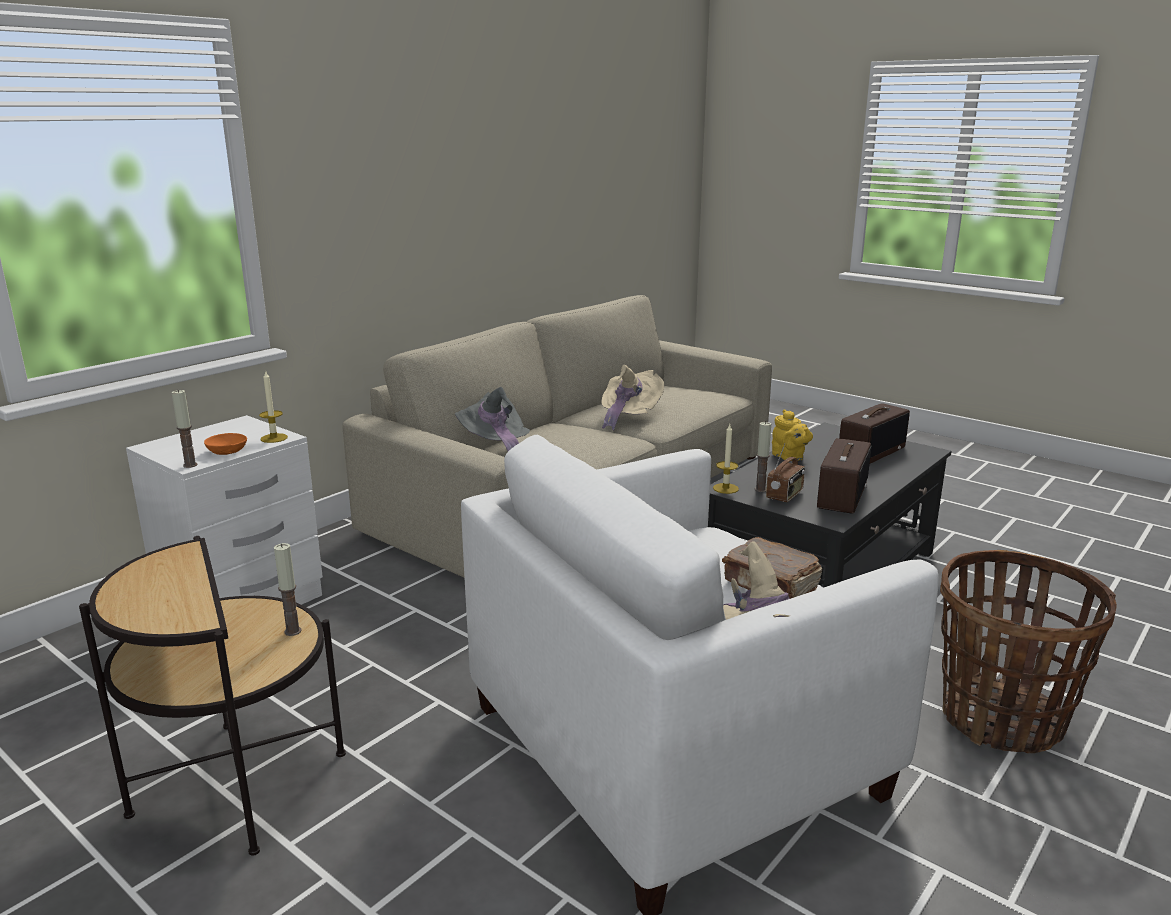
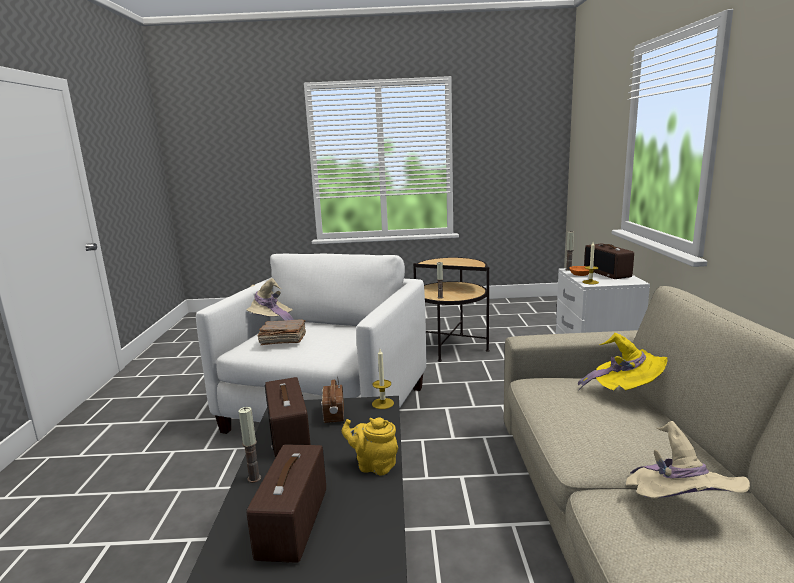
camera: 140 degrees right, 5 degrees down
grey hat [455,387,530,451] -> yellow hat [578,333,668,391]
candle [755,421,771,492] -> candle moved to [238,407,261,483]
basket [940,550,1117,753] -> none
none -> radio [584,244,634,279]

